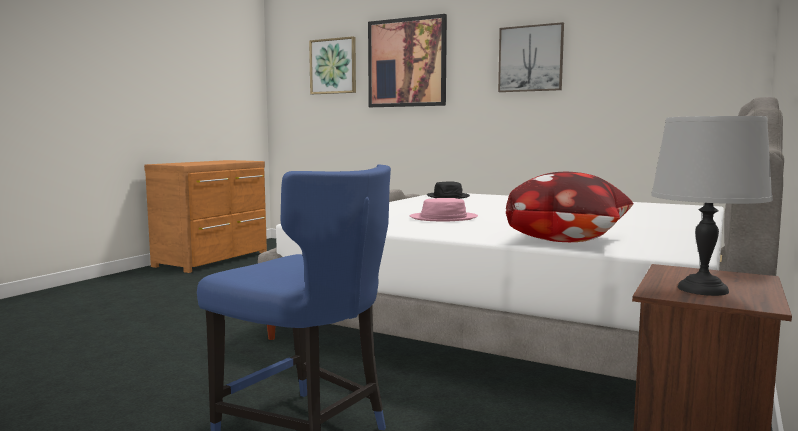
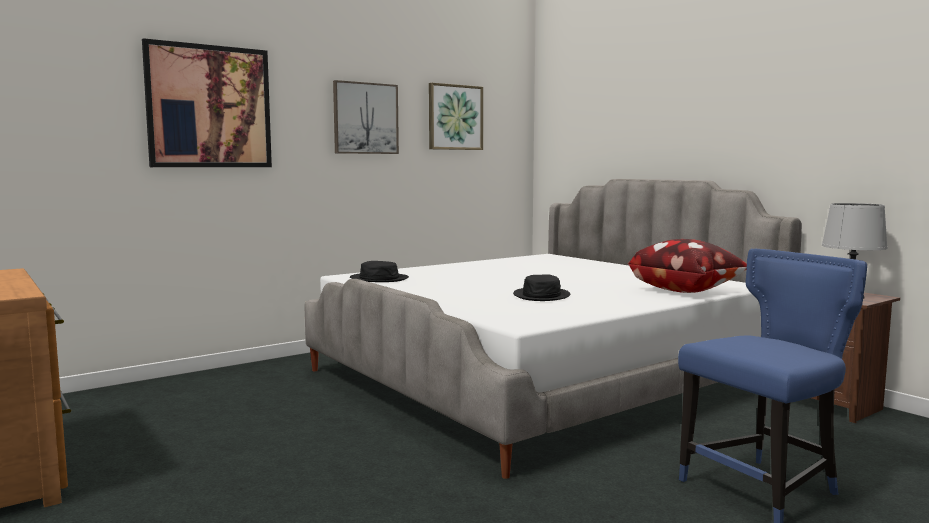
camera: 65 degrees left, 0 degrees up
picture [309,36,356,94] -> picture moved to [429,83,483,150]
pink hat [410,198,478,222] -> black hat [513,274,570,301]

